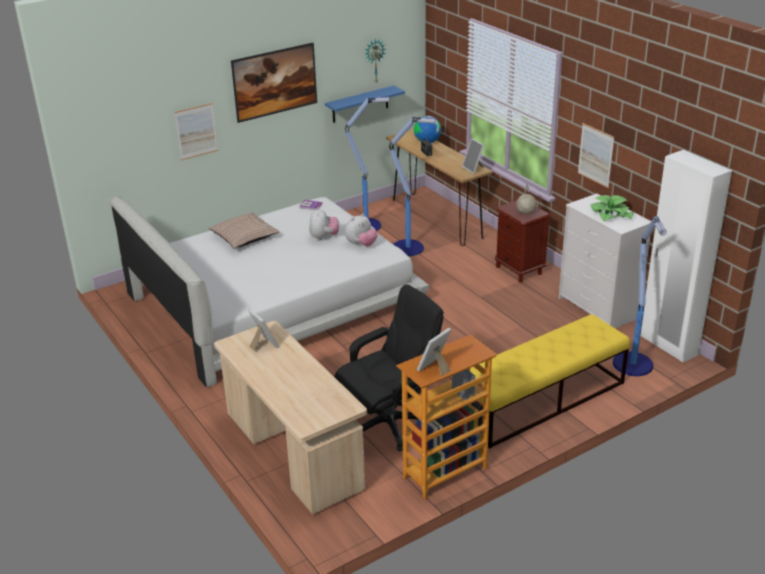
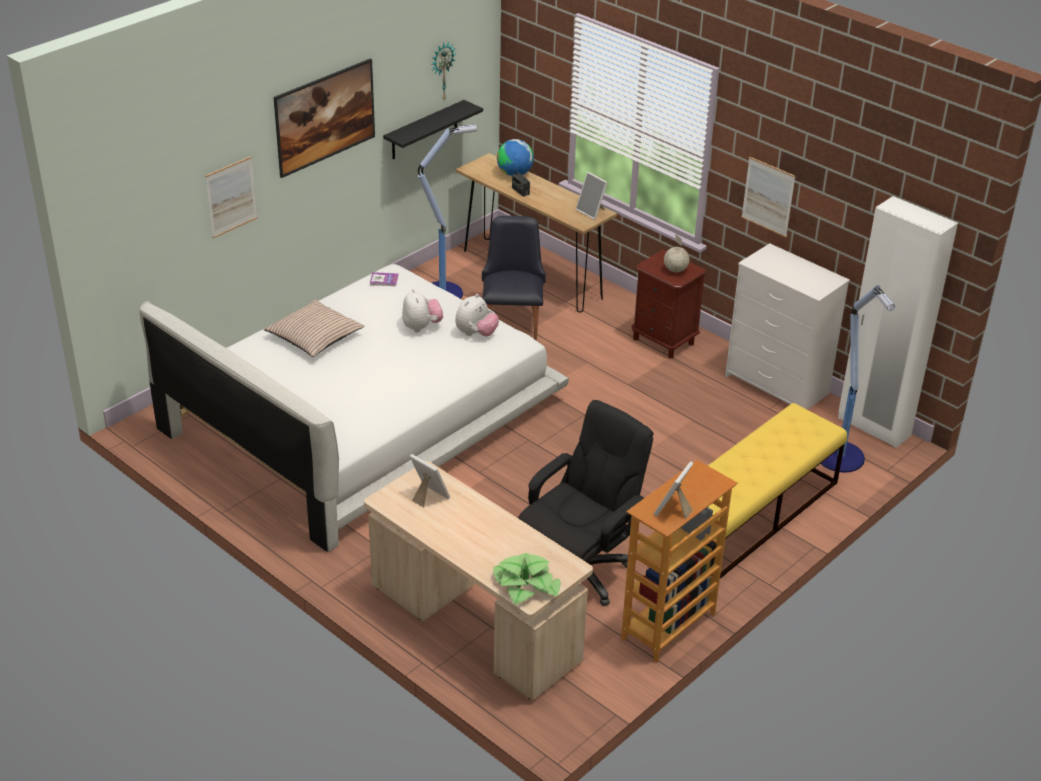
camera: 15 degrees left, 5 degrees up
blue shelf [325,86,405,123] -> black shelf [383,100,483,159]
floor lamp [389,116,435,256] -> black chair [482,216,546,341]
potted plant [590,195,634,221] -> potted plant moved to [493,553,561,605]

